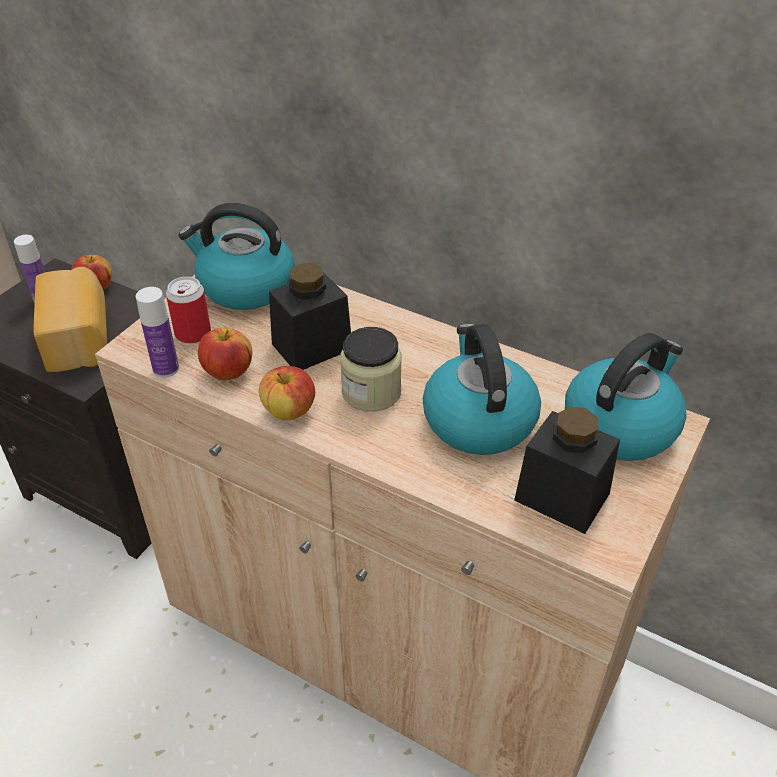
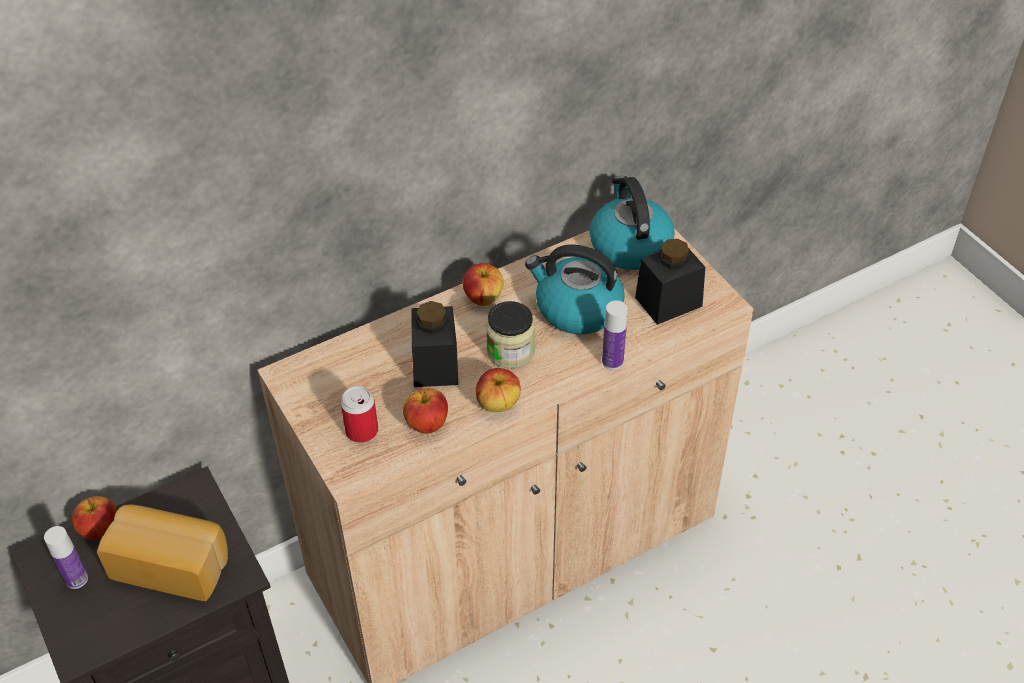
camera: 60 degrees left, 5 degrees up
bottle [136,287,179,378] -> bottle moved to [602,300,627,370]
kettle [178,203,295,310] -> none
none -> apple [463,263,504,306]

